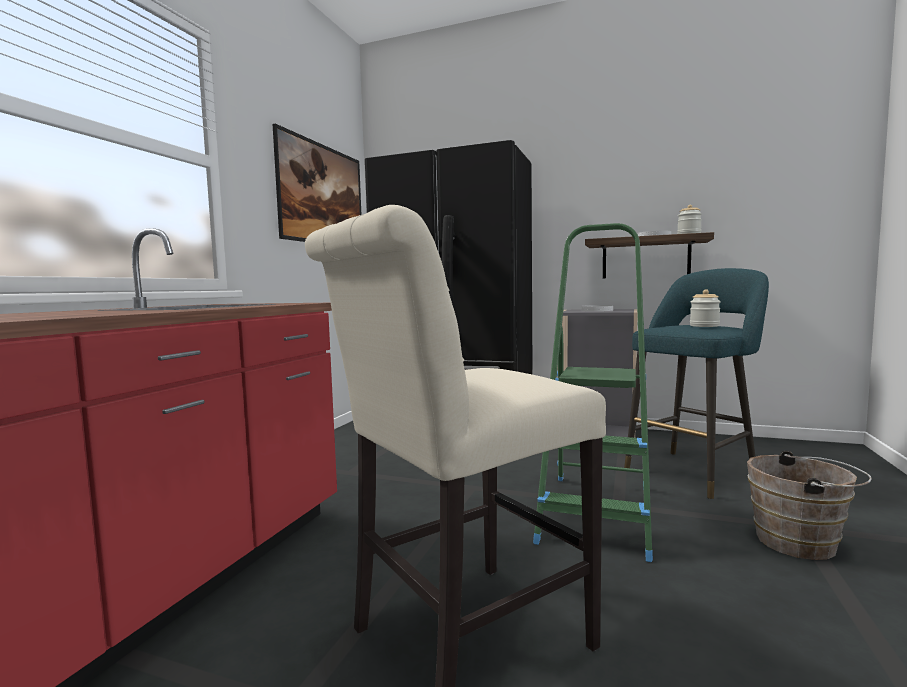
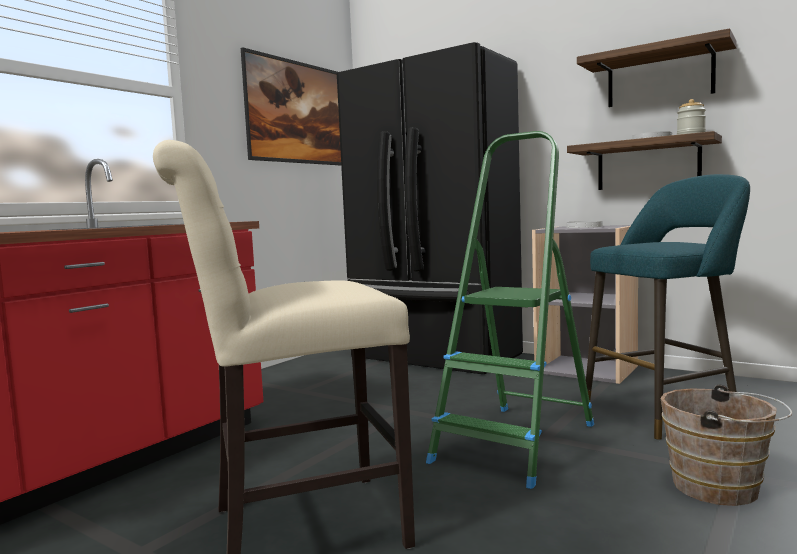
camera: 15 degrees right, 0 degrees up
jar [690,289,721,327] -> none
none -> shelf [577,28,737,107]

